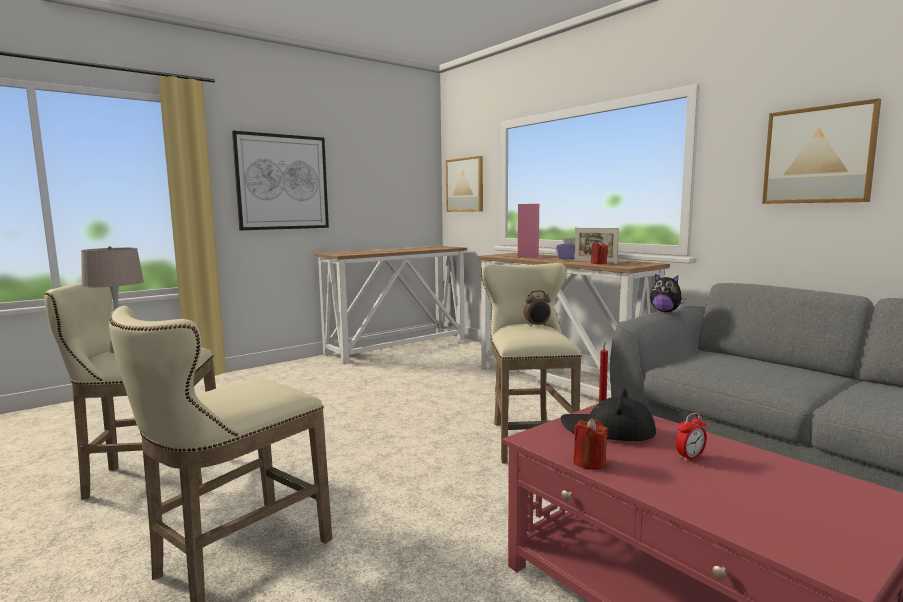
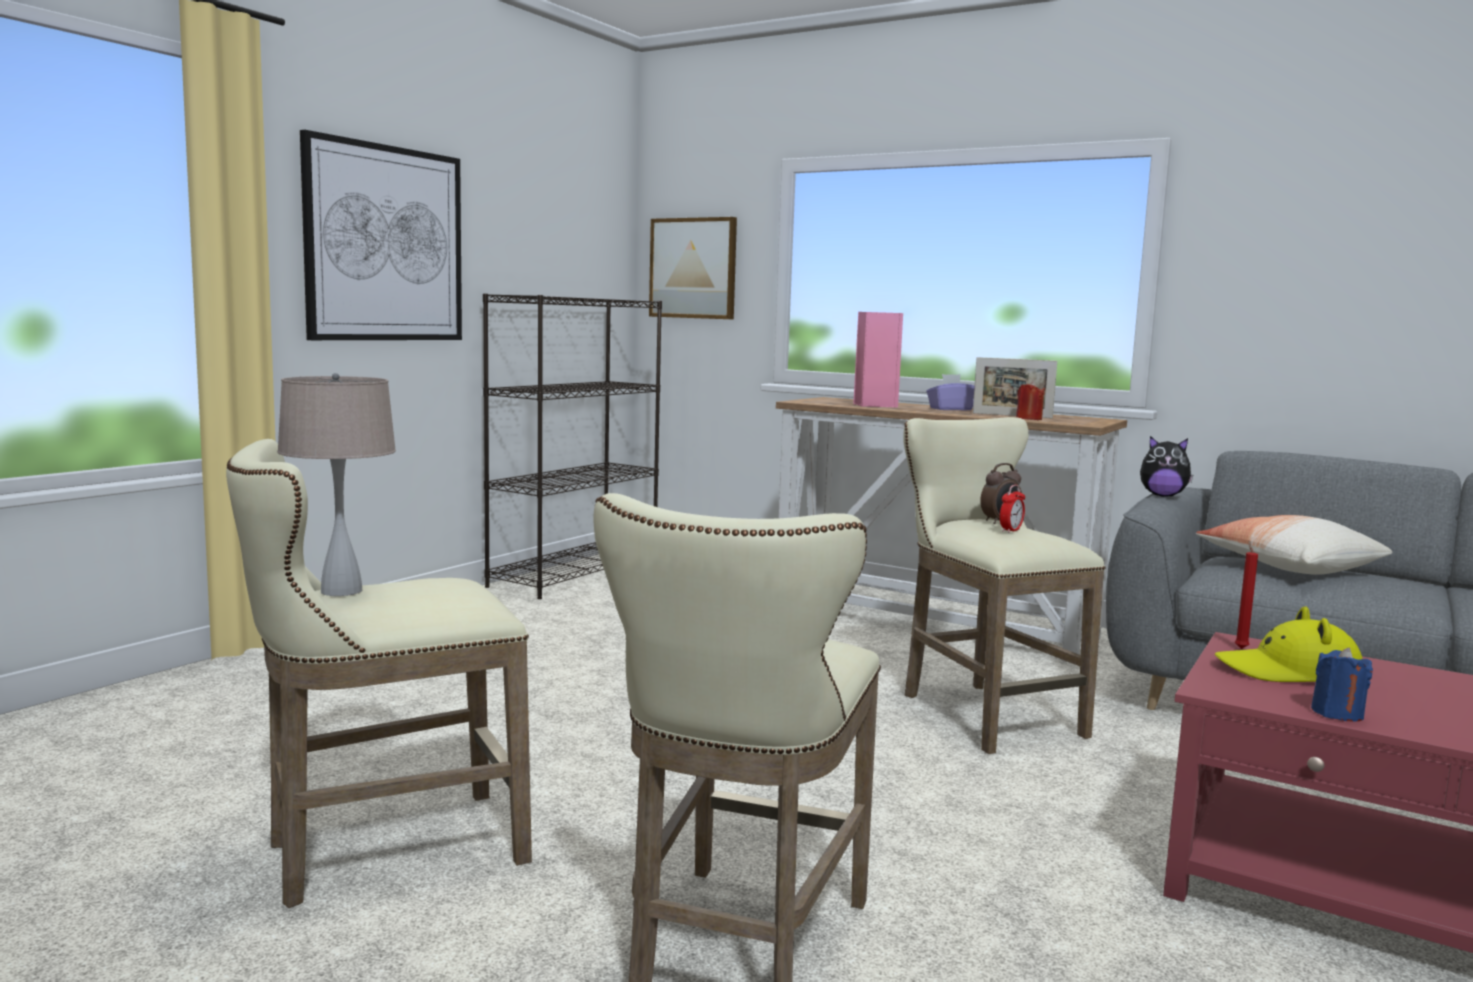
camera: 20 degrees left, 0 degrees up
console table [314,246,467,364] -> black bookcase [483,294,662,599]
black hat [561,388,656,441] -> yellow hat [1214,606,1363,682]
red candle [573,418,608,470] -> blue candle [1311,648,1373,722]
alarm clock [676,413,707,462] -> alarm clock moved to [1000,485,1025,533]
picture [762,98,881,204] -> none
none -> pillow [1196,515,1392,575]

